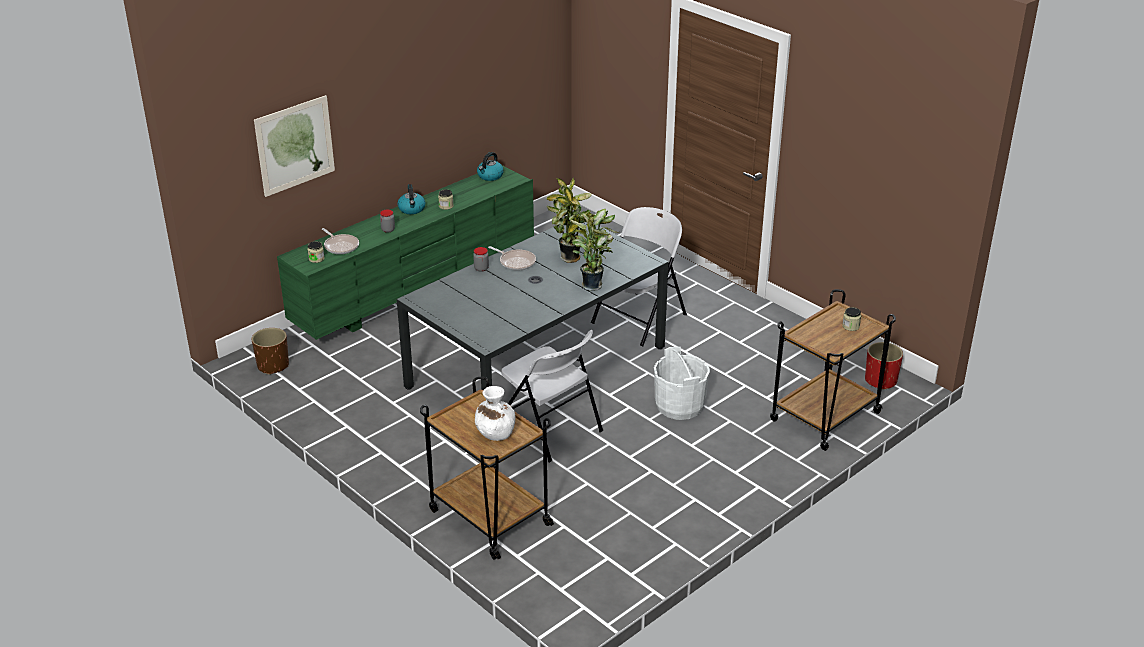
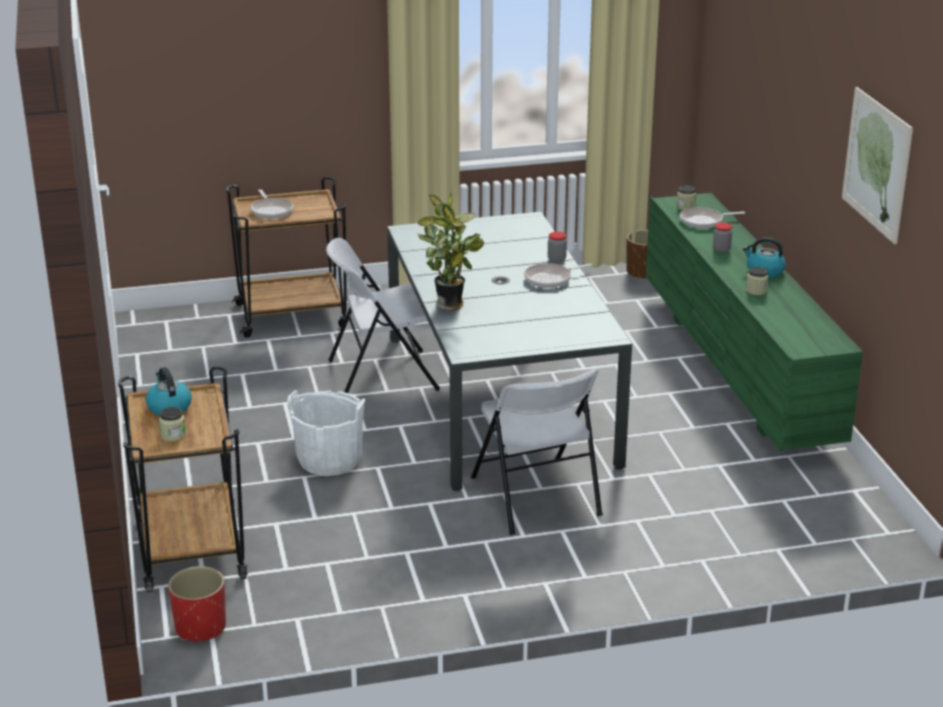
camera: 120 degrees right, 5 degrees down
picture [254,95,335,197] -> picture moved to [842,87,913,244]
white vase [475,386,515,441] -> frying pan [251,189,293,219]
kettle [477,152,504,181] -> kettle moved to [146,367,192,415]
potted plant [546,178,595,263] -> none

